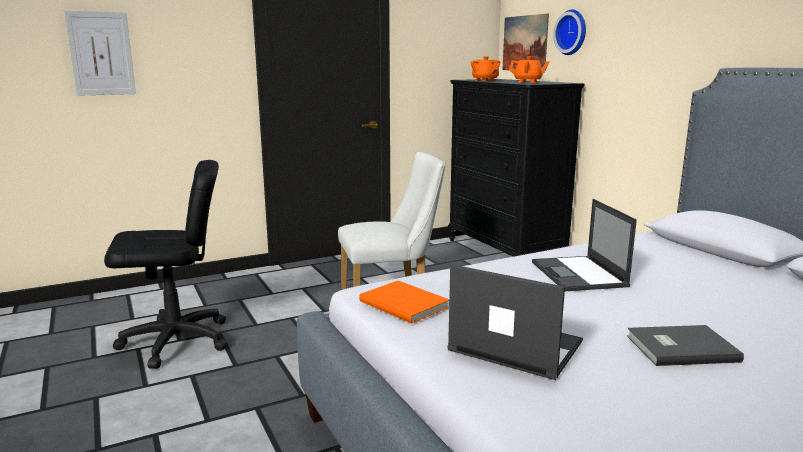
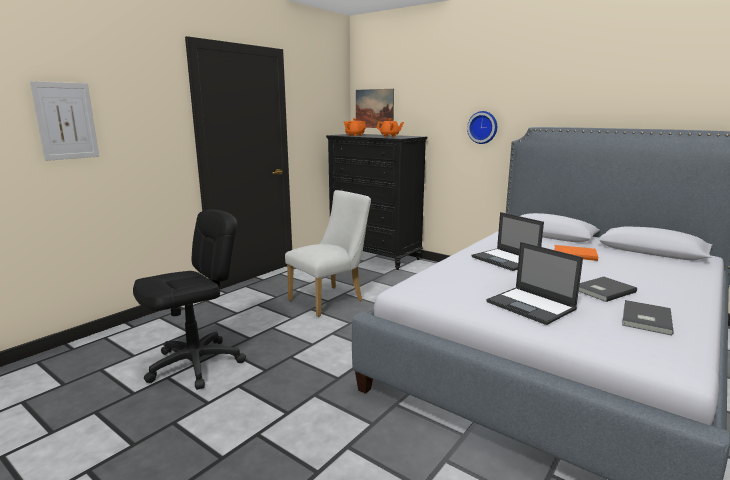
camera: 25 degrees left, 0 degrees up
orange book [359,281,449,324] -> orange book moved to [554,245,598,261]
laptop [447,264,583,380] -> laptop turned 135 degrees counterclockwise [486,242,583,325]
wall clock [553,9,586,55] -> wall clock moved to [467,111,497,144]
none -> grey book [622,300,674,336]

